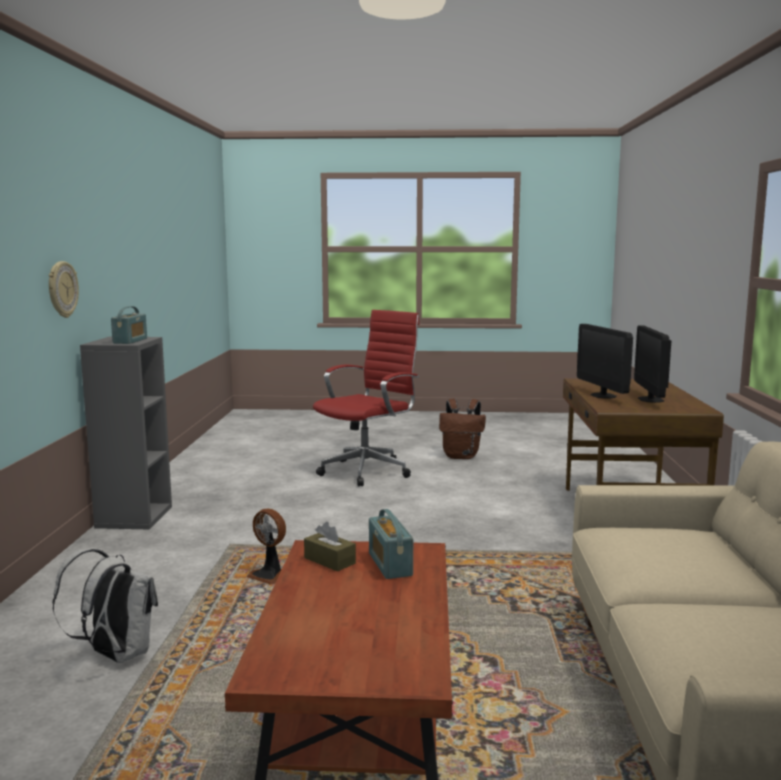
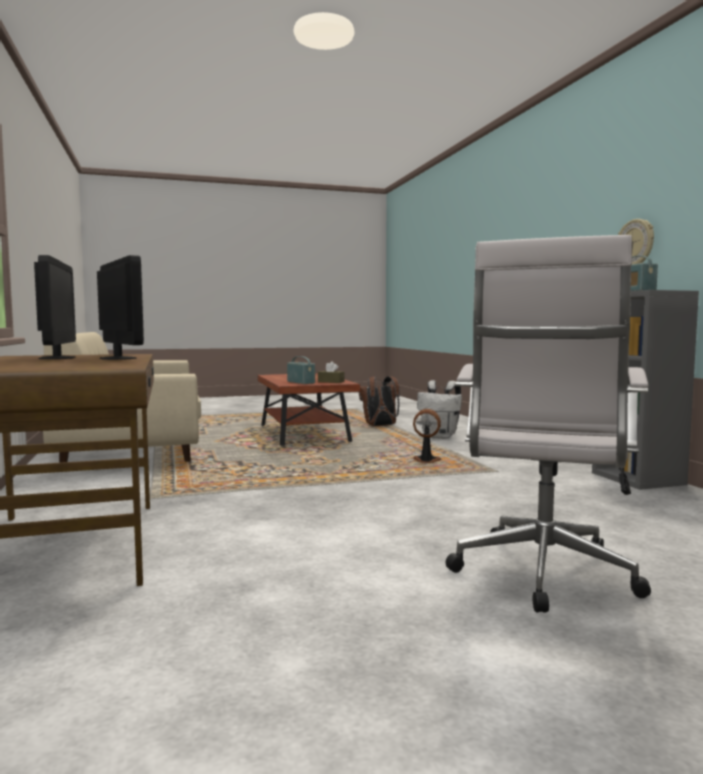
camera: 160 degrees right, 5 degrees down
red office chair [313,310,419,487] -> white office chair [446,235,651,613]
brown backpack [439,399,486,459] -> brown backpack moved to [359,376,400,426]

